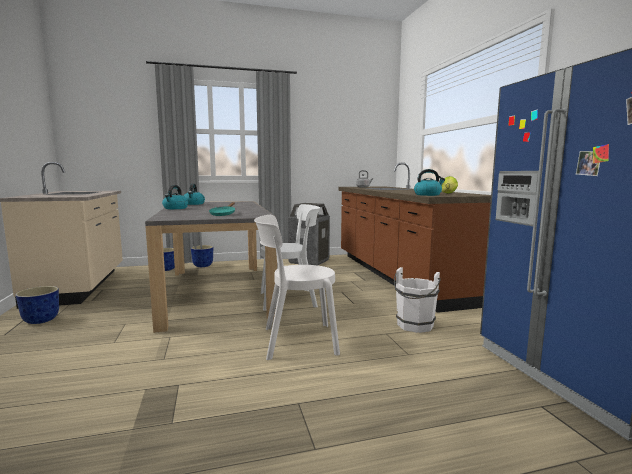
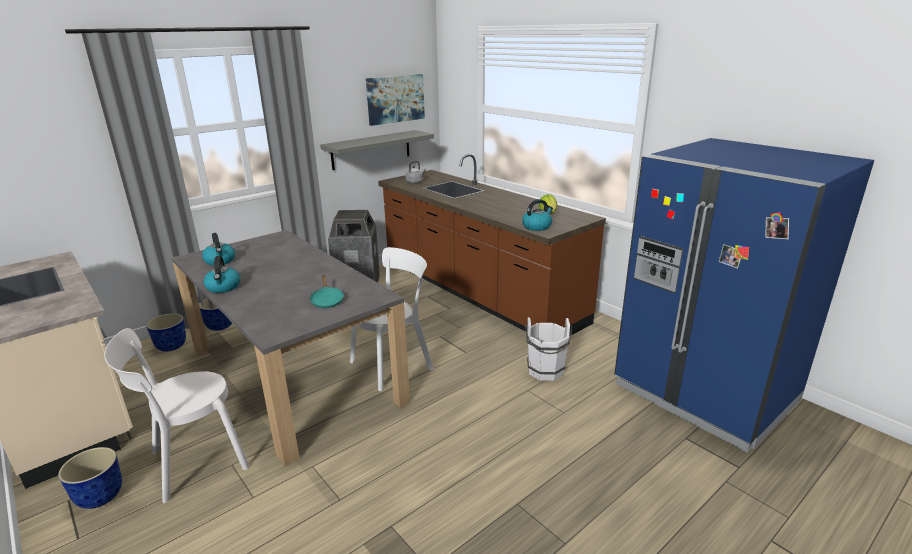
camera: 25 degrees left, 15 degrees up
white chair [254,215,340,360] -> white chair moved to [104,328,249,503]
none -> grey shelf [320,130,434,170]
none -> picture [366,74,425,126]

